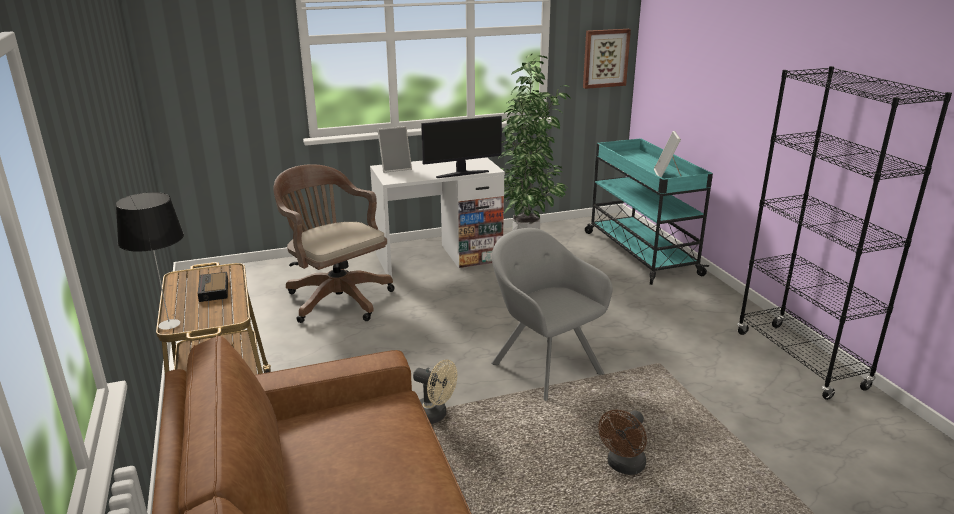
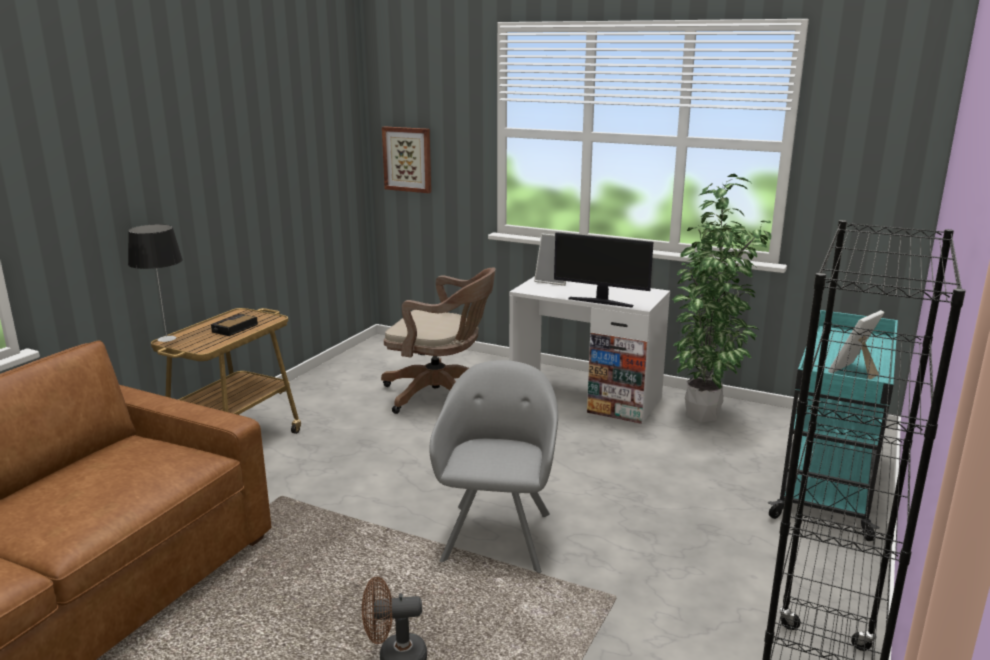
camera: 45 degrees right, 5 degrees down
brown office chair [273,164,395,323] -> brown office chair turned 105 degrees clockwise [381,267,496,414]
beige fan [413,360,457,424] -> none
picture [583,29,631,89] -> picture moved to [382,127,431,193]

